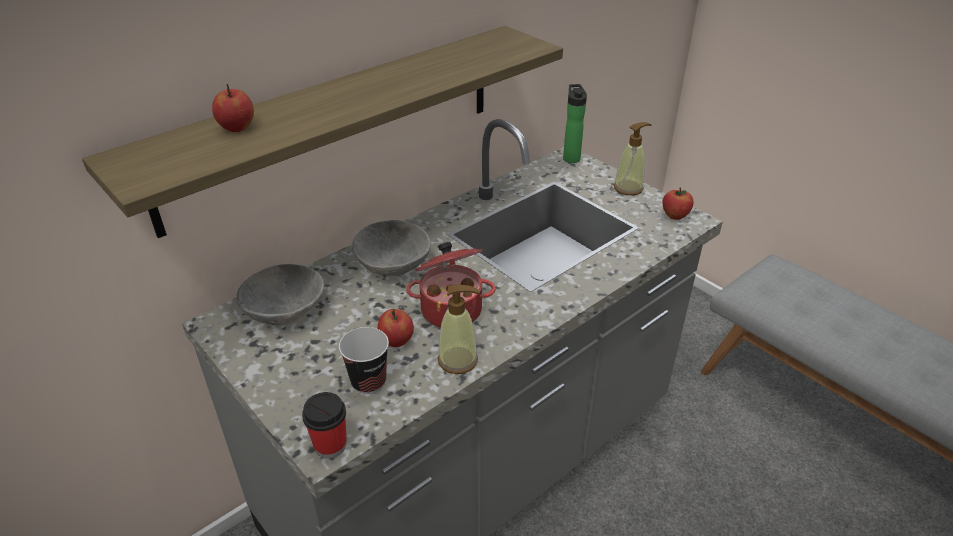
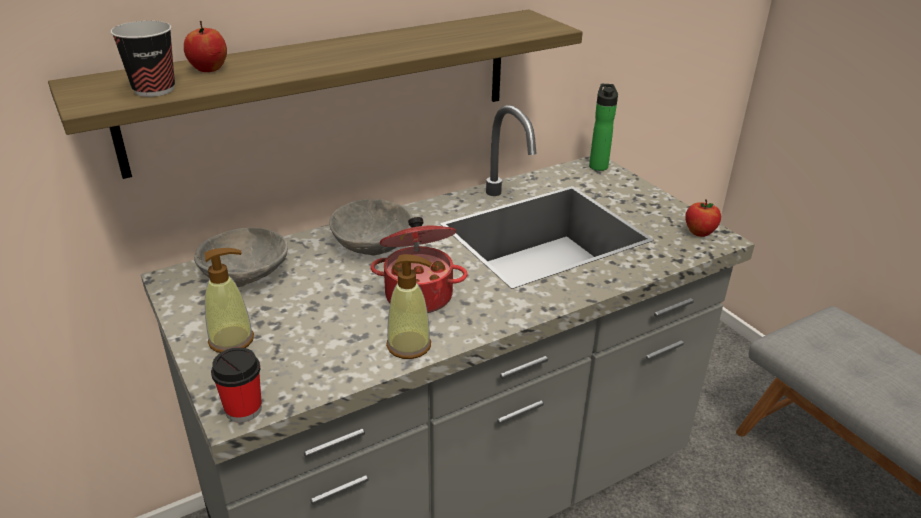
camera: 10 degrees right, 5 degrees down
cup [339,327,389,394] -> cup moved to [111,21,175,97]
apple [378,309,414,347] -> none
soap dispenser [614,122,651,195] -> soap dispenser moved to [205,248,254,353]

